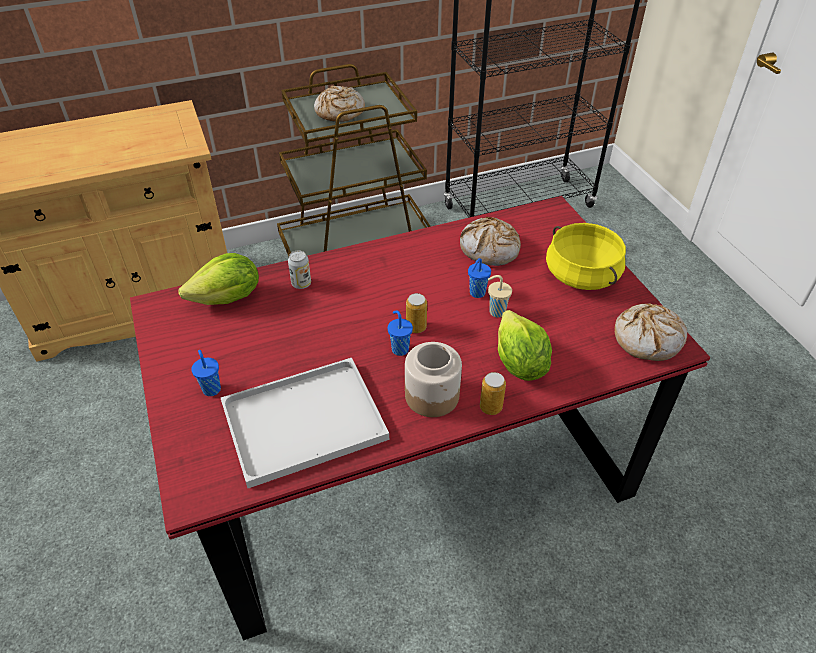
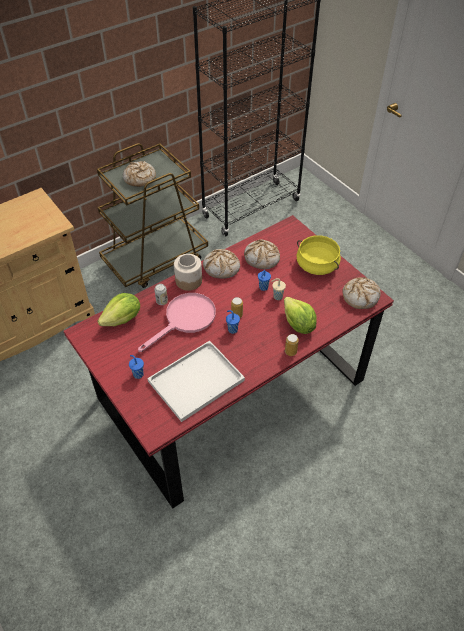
camera: 15 degrees left, 5 degrees up
jar [405,342,462,417] -> jar moved to [174,254,202,291]
none -> pink frying pan [138,293,216,352]
none -> bread [203,249,240,279]

